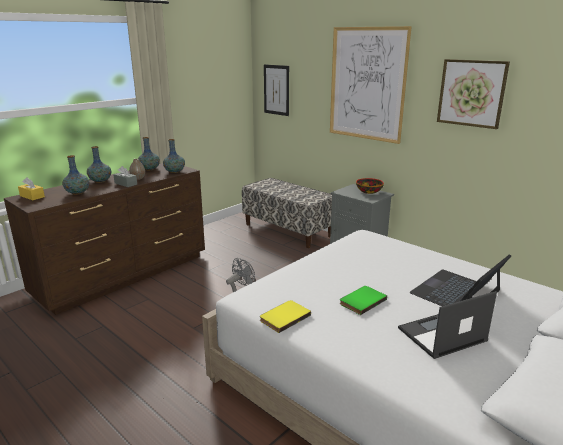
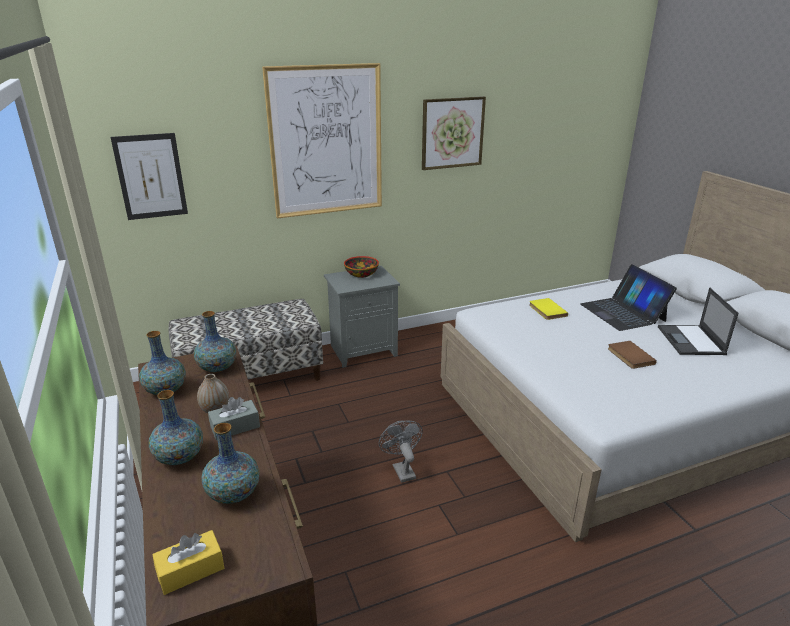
camera: 65 degrees left, 5 degrees up
yellow book [260,300,311,333] -> yellow book moved to [529,298,568,320]
green book [340,286,387,315] -> brown book [608,341,657,369]

